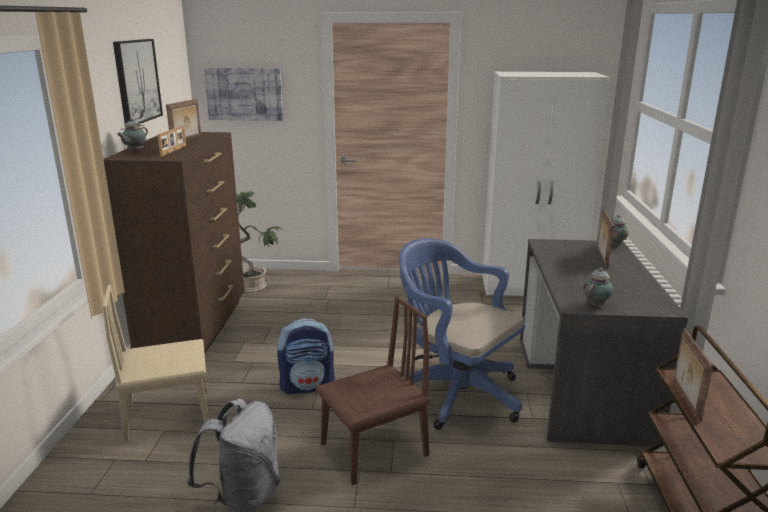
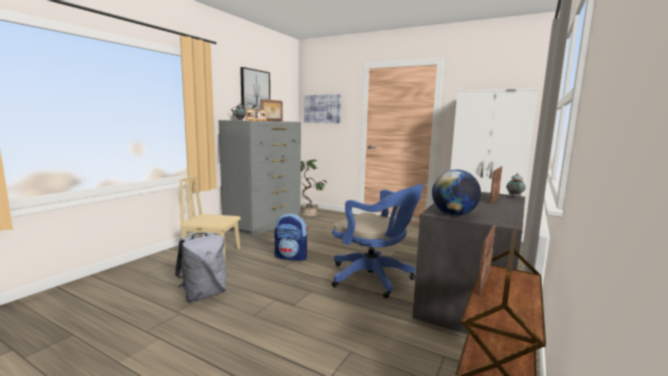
camera: 25 degrees right, 10 degrees down
brown dresser [103,132,245,353] -> grey dresser [219,120,301,236]
brown chair [316,296,430,485] -> none
blue office chair [399,238,525,430] -> blue office chair turned 150 degrees clockwise [332,184,423,298]
teapot [583,268,613,306] -> globe [432,169,481,216]

